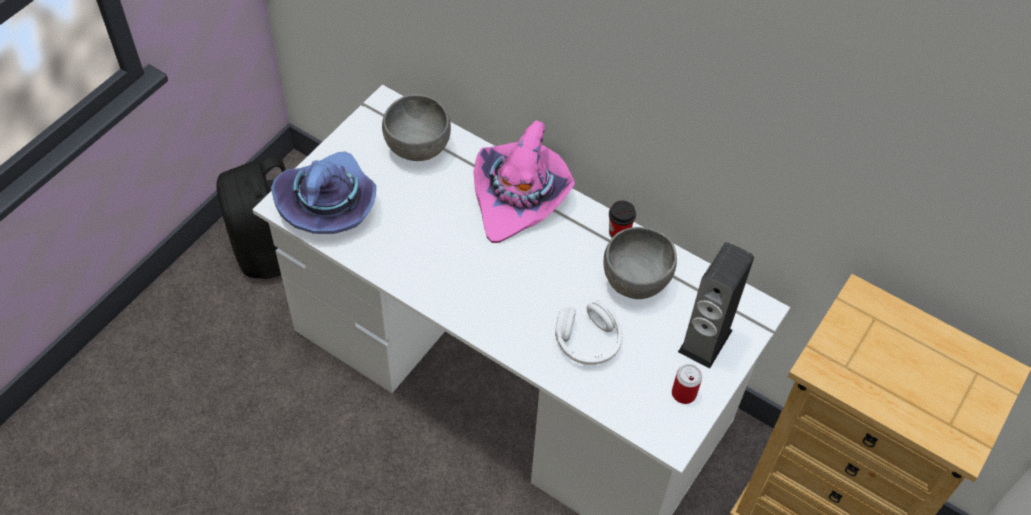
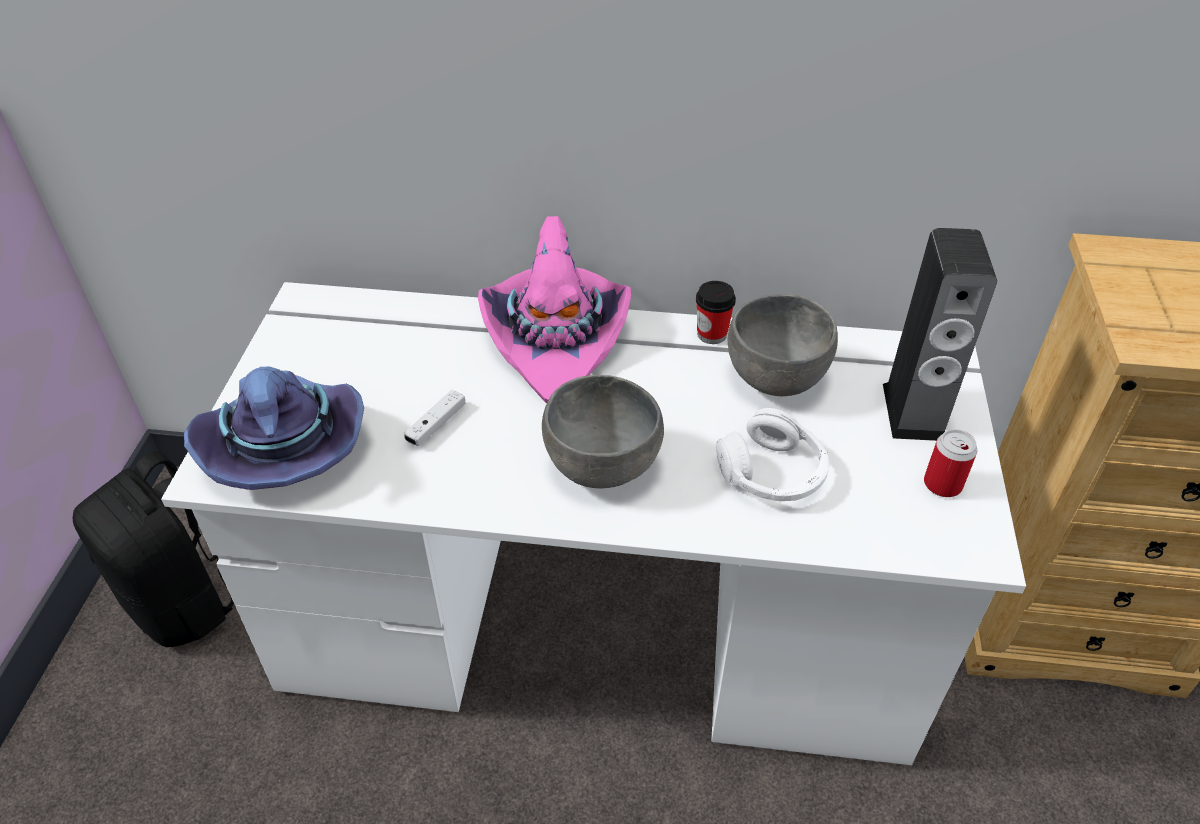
camera: 25 degrees left, 10 degrees down
grey bowl [382,94,451,161] -> grey bowl moved to [542,375,664,488]
none -> white game controller [404,390,465,446]

